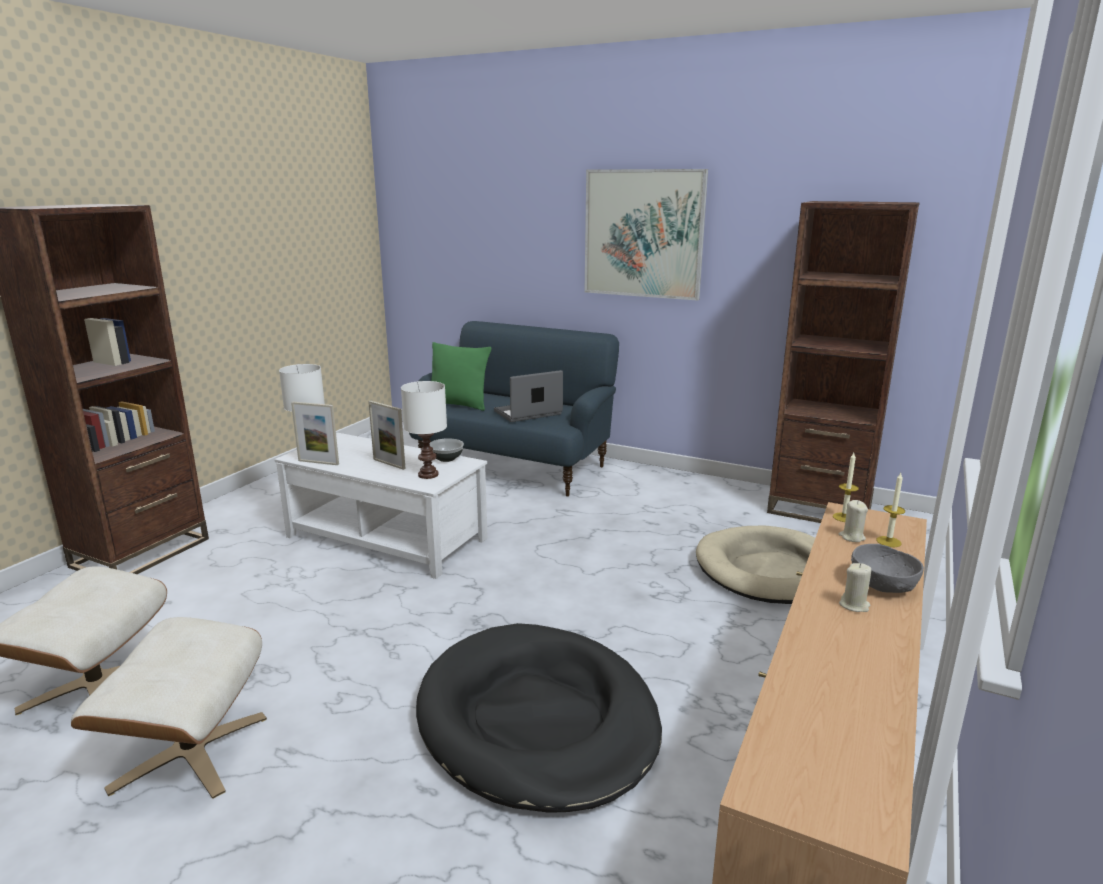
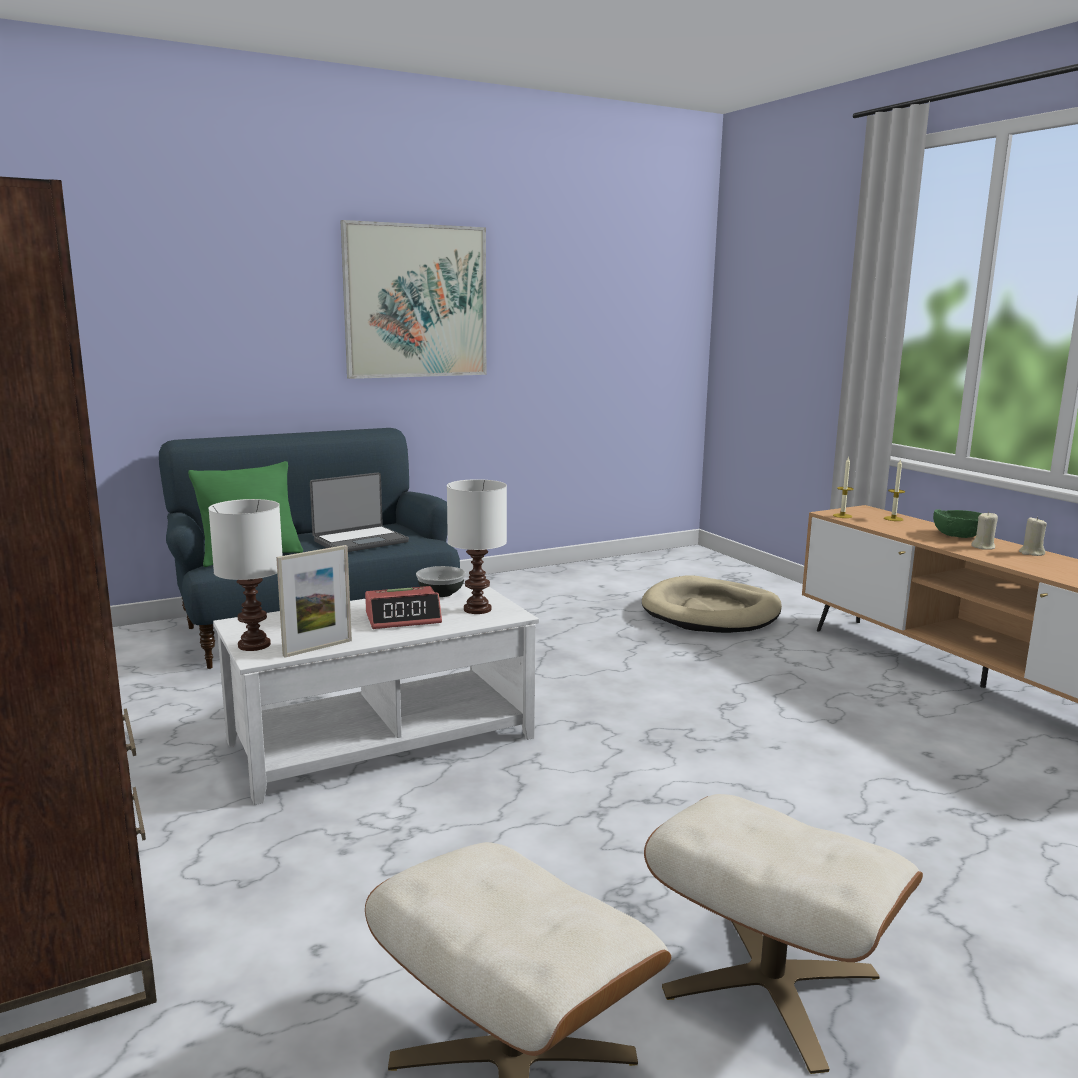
camera: 55 degrees left, 5 degrees down
picture frame [368,401,406,470] -> alarm clock [365,586,442,629]
black dog bed [416,623,662,813] -> none
laptop [494,370,563,422] -> laptop turned 135 degrees counterclockwise [310,472,409,552]
brown bookcase [767,201,920,523] -> none
beige candle [839,500,868,542] -> beige candle moved to [1019,517,1047,556]
grey bowl [851,544,924,593] -> green bowl [933,509,982,538]

